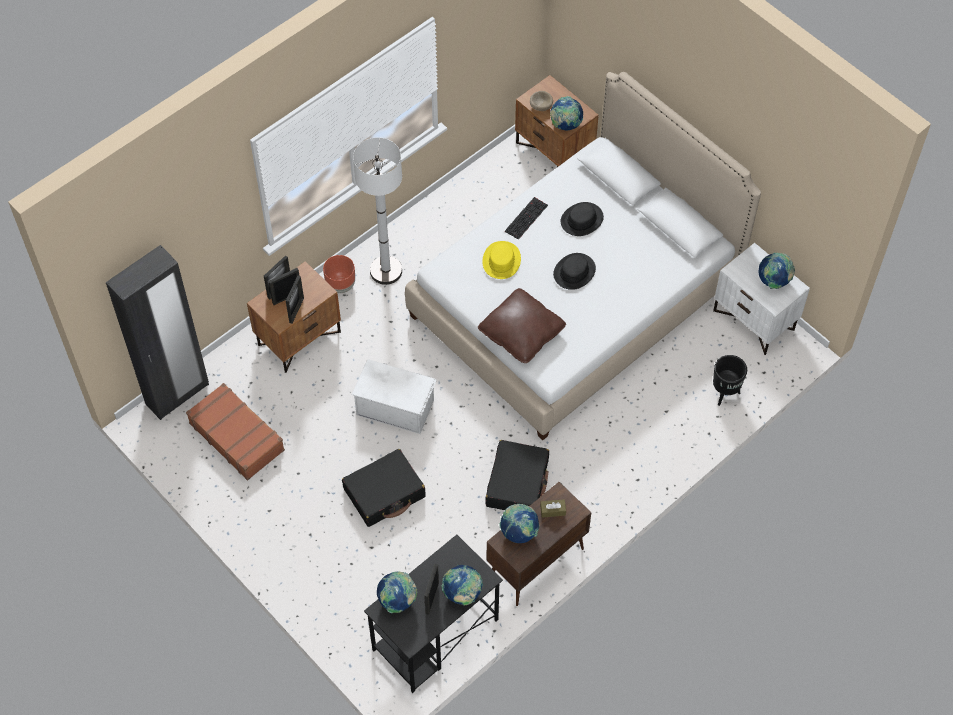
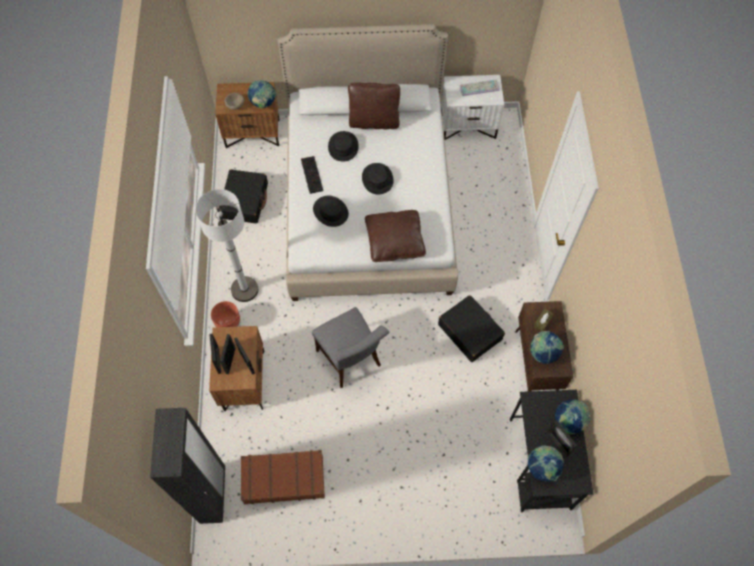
camera: 50 degrees left, 5 degrees up
black suitcase [342,449,426,527] -> black suitcase moved to [219,169,268,224]
white storage box [352,359,437,434] -> grey chair [312,307,389,388]
yellow hat [482,241,521,279] -> black hat [313,195,349,227]
black planter [713,355,747,406] -> none
globe [758,253,795,289] -> keyboard [459,80,500,96]
none -> brown pillow [348,83,400,130]

